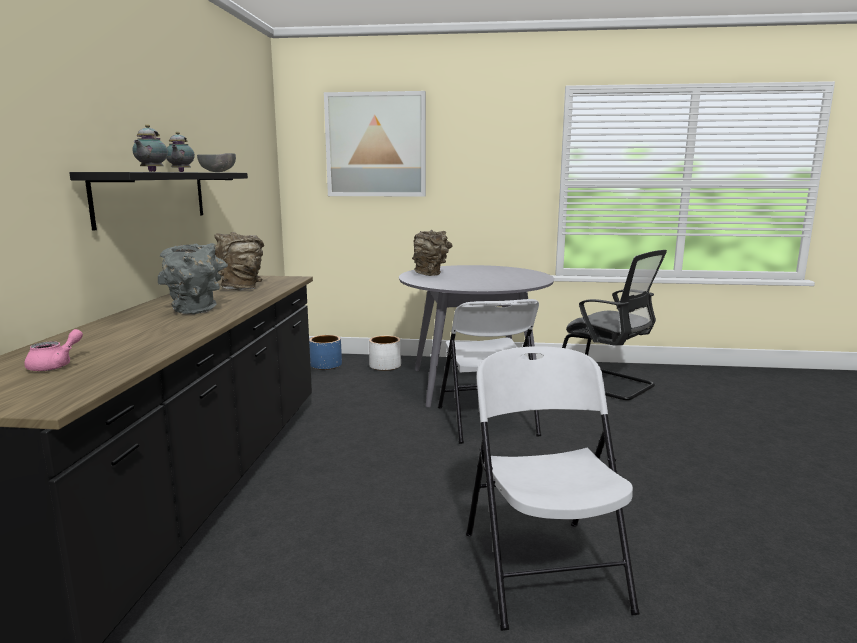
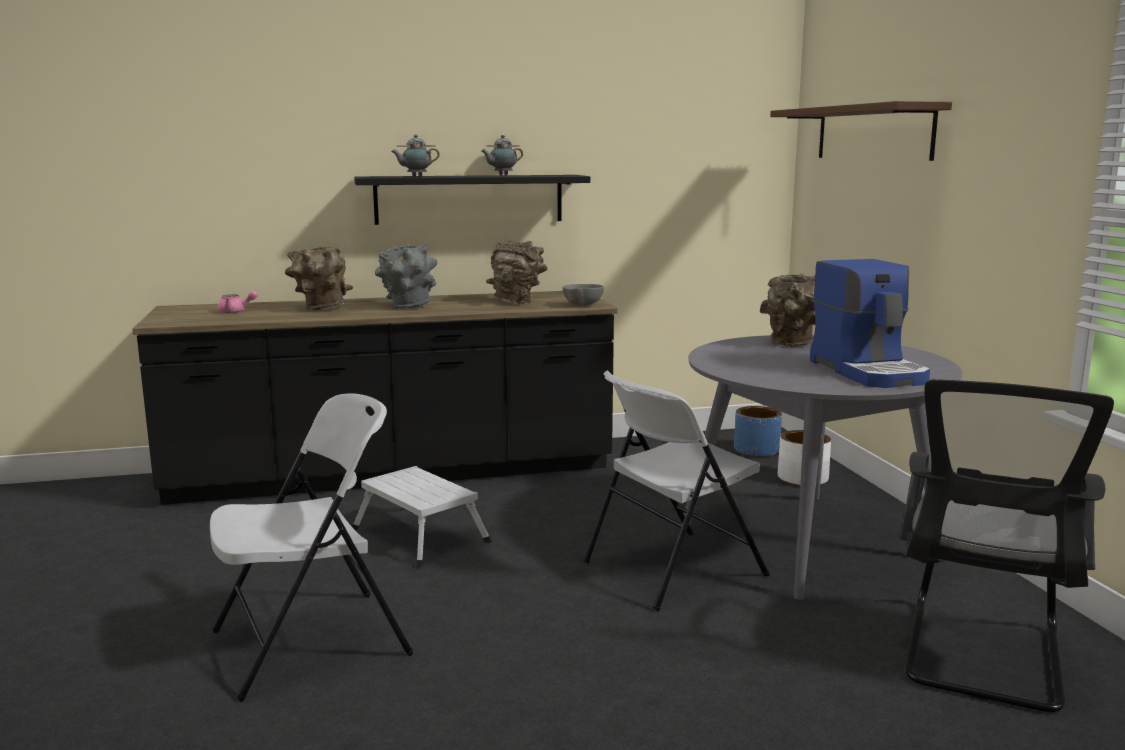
camera: 70 degrees right, 0 degrees up
grey bowl [197,153,236,172] -> grey bowl moved to [562,284,604,306]
picture [324,91,426,197] -> brown shelf [770,101,952,161]
none -> brown vase [285,246,353,311]
none -> white step ladder [352,466,493,569]
none -> coffee machine [810,259,930,388]

